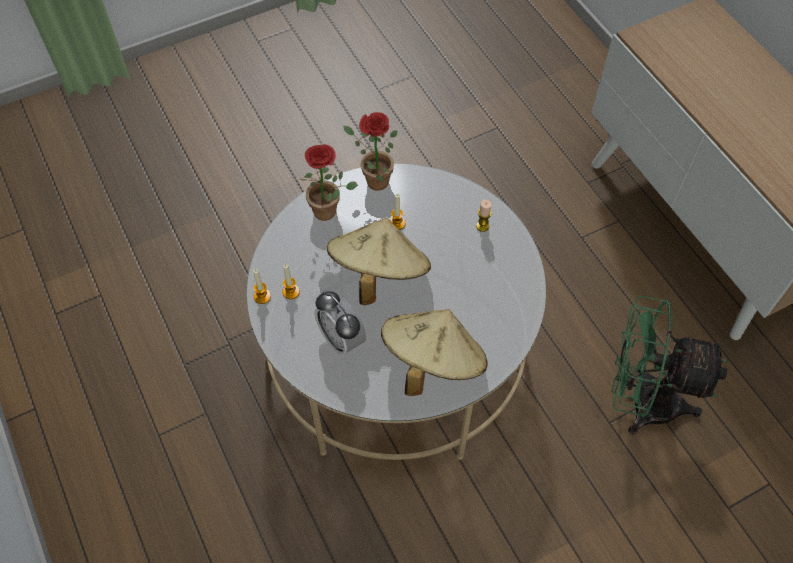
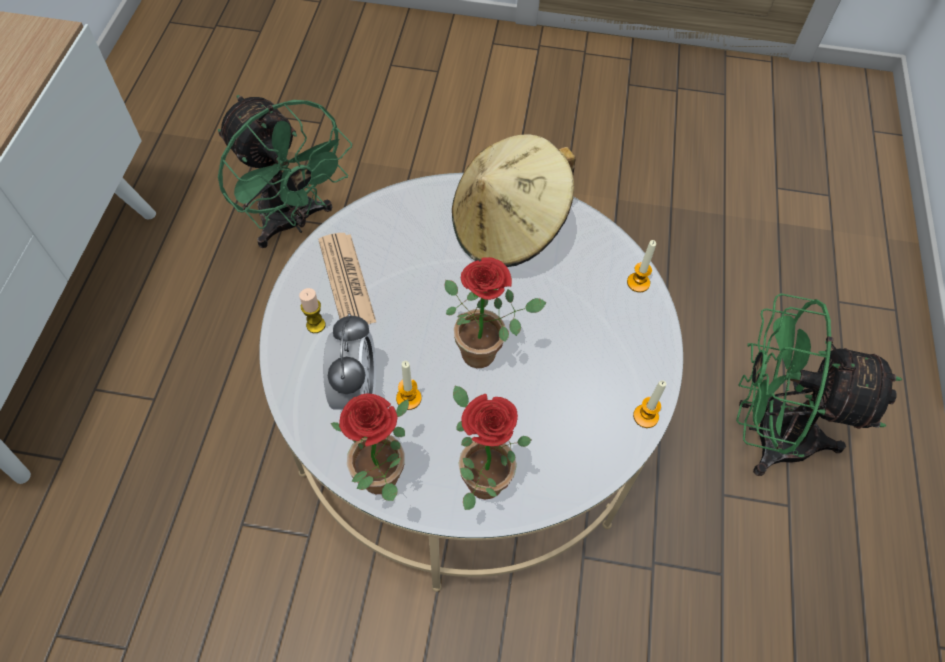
camera: 145 degrees left, 0 degrees up
candle [282,264,300,299] -> candle moved to [627,240,656,292]
alarm clock [315,291,366,356] -> alarm clock moved to [323,314,376,410]
beige hat [327,218,431,305] -> potted plant [445,257,547,368]
none -> newspaper [318,233,376,324]
none -> green fan [736,293,902,476]

